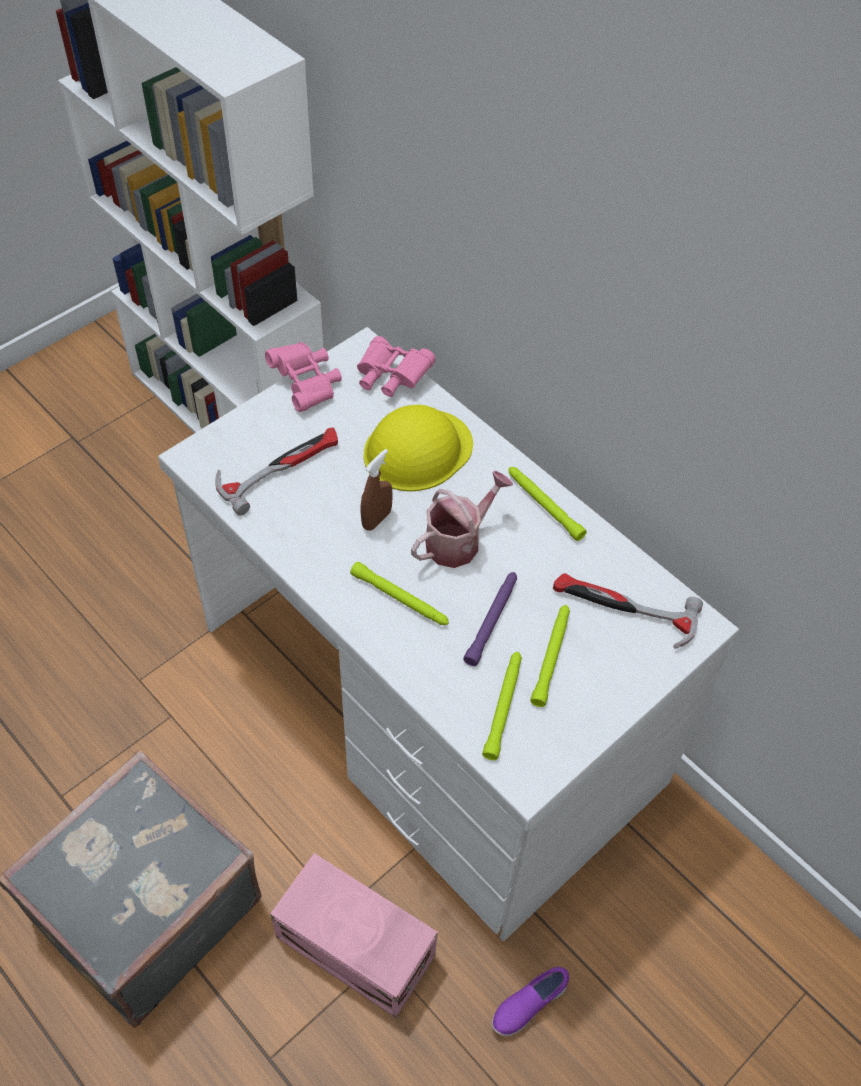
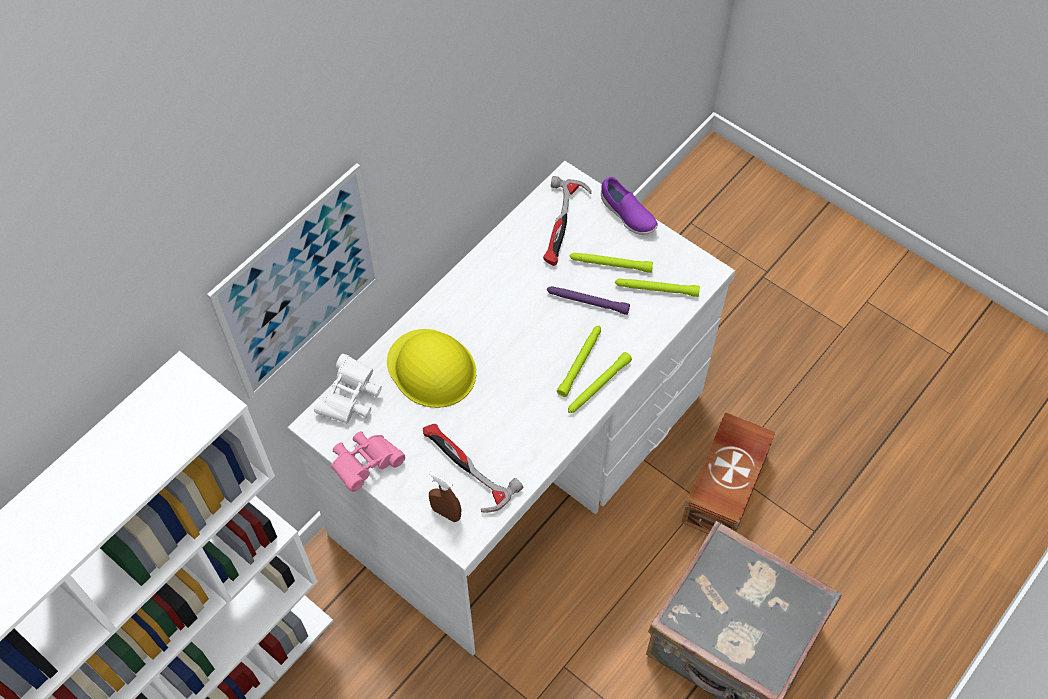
camera: 95 degrees left, 5 degrees up
pink storage box [271,853,438,1018] -> brown storage box [681,412,776,534]
pink binoculars [357,336,436,397] -> white binoculars [314,354,382,424]
brown spray bottle [361,449,393,531] -> brown spray bottle moved to [429,472,461,522]
watering can [411,471,513,568] -> none
purple shoe [492,967,569,1036] -> purple shoe moved to [601,177,658,235]
green flashlight [509,467,587,541] -> green flashlight moved to [568,352,632,413]
none -> picture [207,163,380,400]

